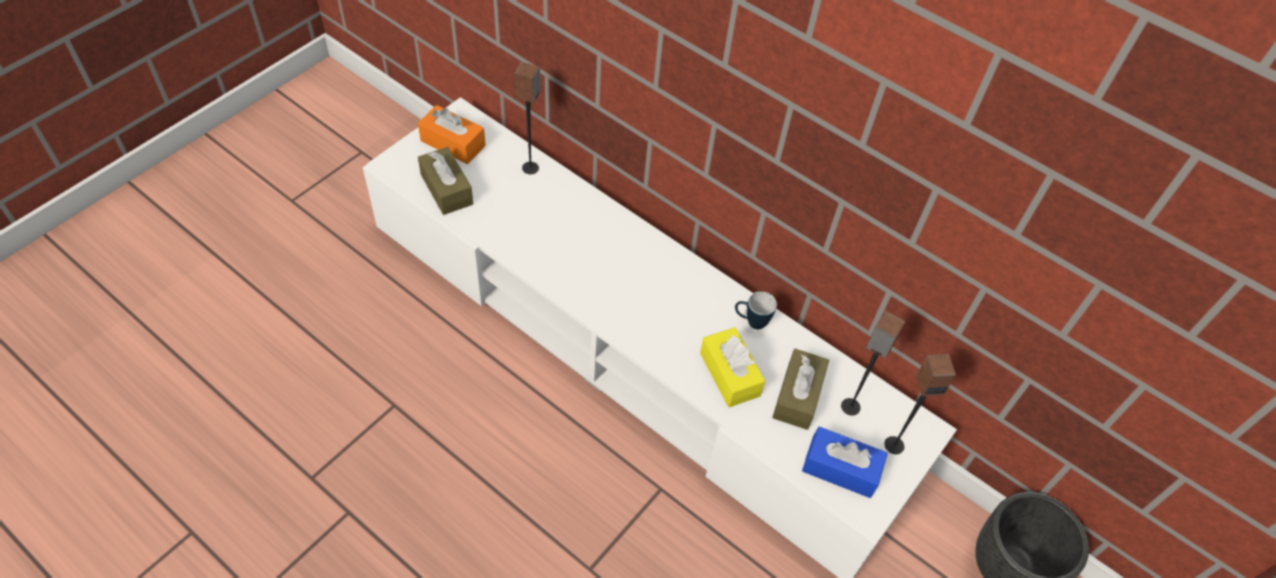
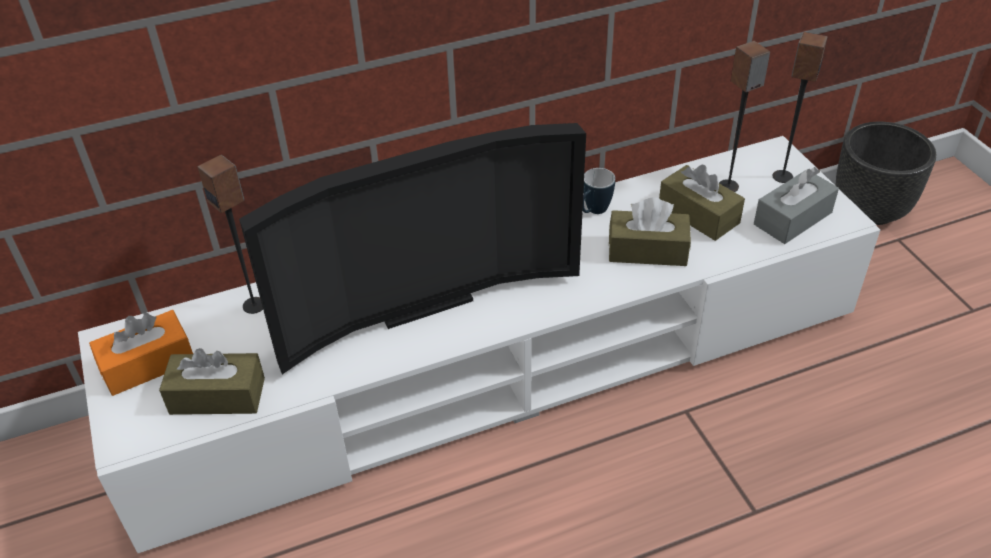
camera: 55 degrees left, 10 degrees down
yellow tissue box [700,327,765,407] -> brown tissue box [609,197,691,266]
blue tissue box [802,426,888,498] -> grey tissue box [754,167,839,244]
none -> television [239,123,586,374]

